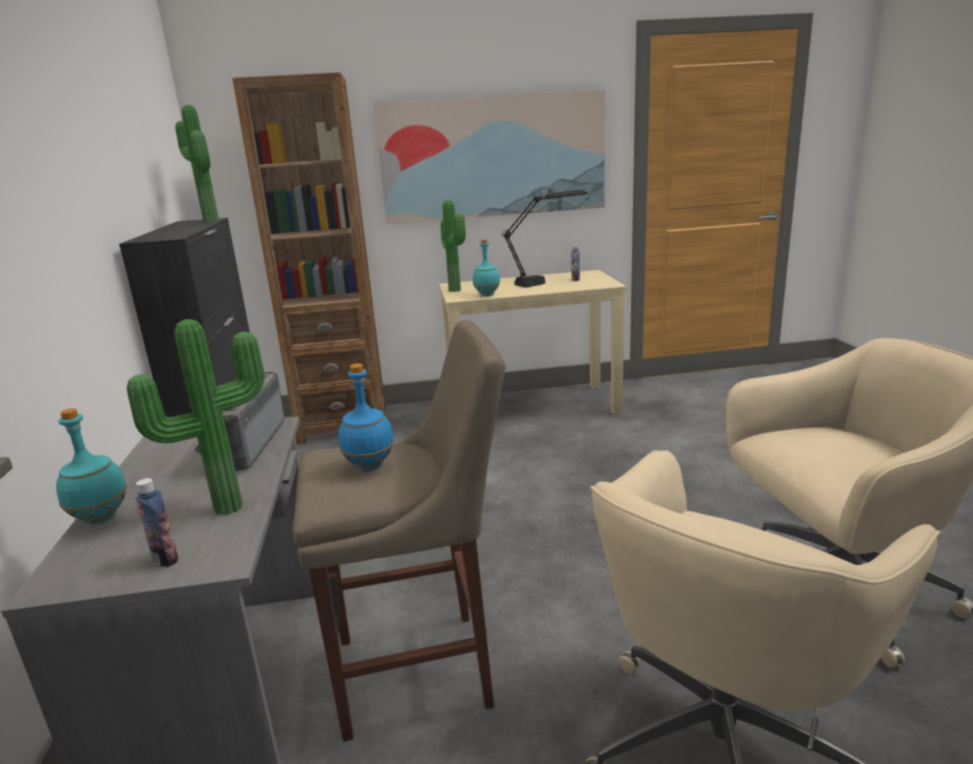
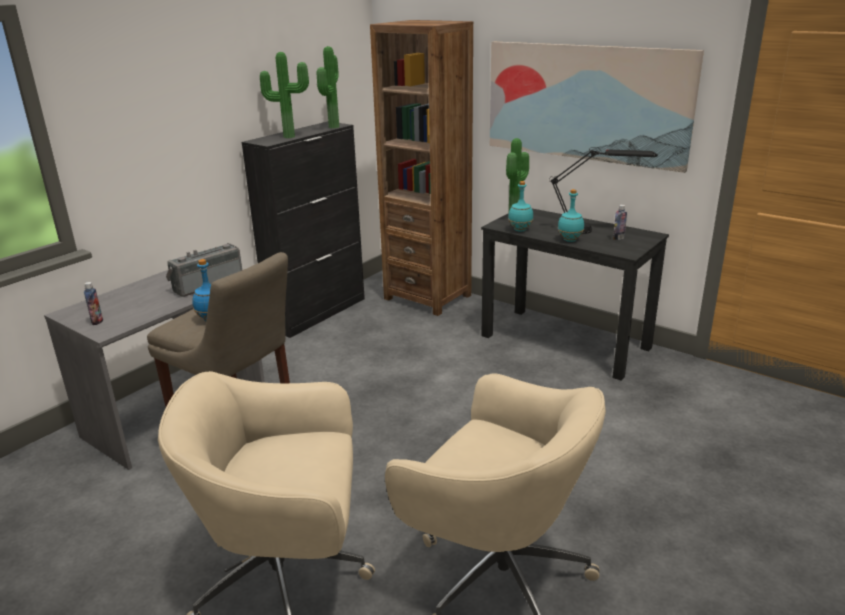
camera: 45 degrees right, 5 degrees up
turquoise bottle [56,408,127,525] -> turquoise bottle moved to [558,189,584,242]
potted plant [127,319,265,515] -> potted plant moved to [260,52,309,138]
beige desk [439,270,626,415] -> black desk [481,209,669,380]

